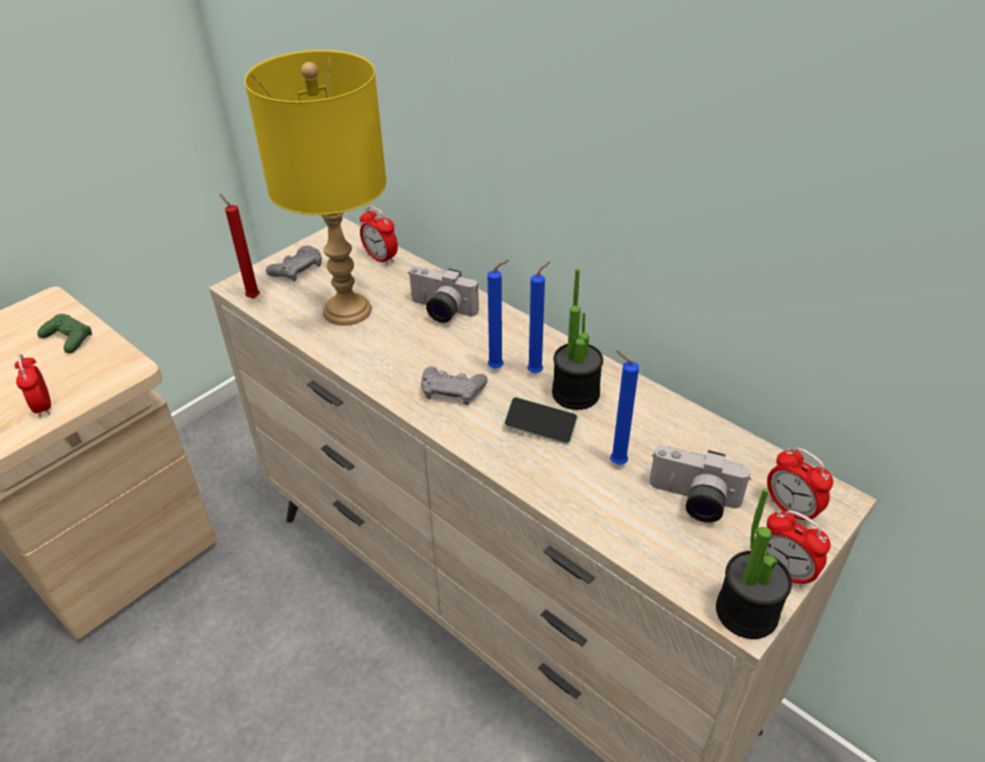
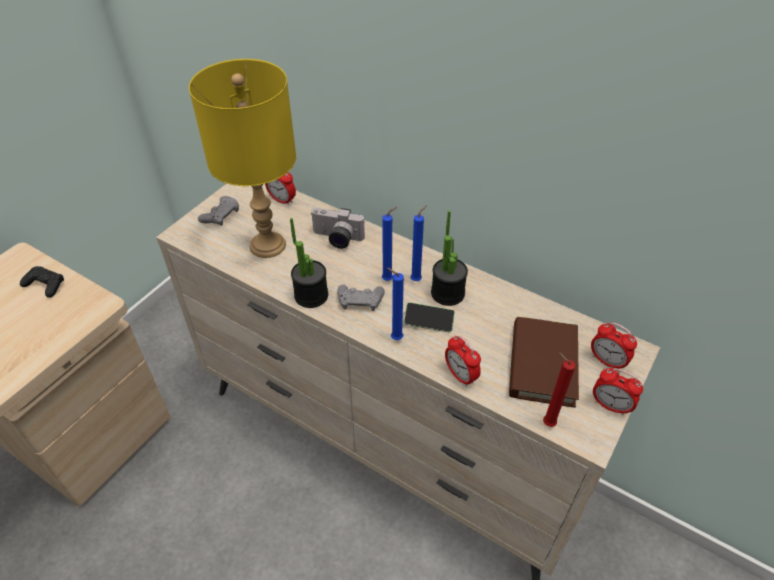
camera: 10 degrees left, 5 degrees up
alarm clock [15,354,51,417] -> alarm clock moved to [445,335,481,387]
green game controller [37,314,92,353] -> black game controller [20,266,64,298]
red candle [219,193,260,299] -> red candle moved to [543,353,576,427]
blue candle [610,350,639,465] -> blue candle moved to [387,267,404,340]
camera [649,446,751,523] -> brown book [509,317,579,408]
potted plant [716,488,792,639] -> potted plant moved to [290,218,328,308]

